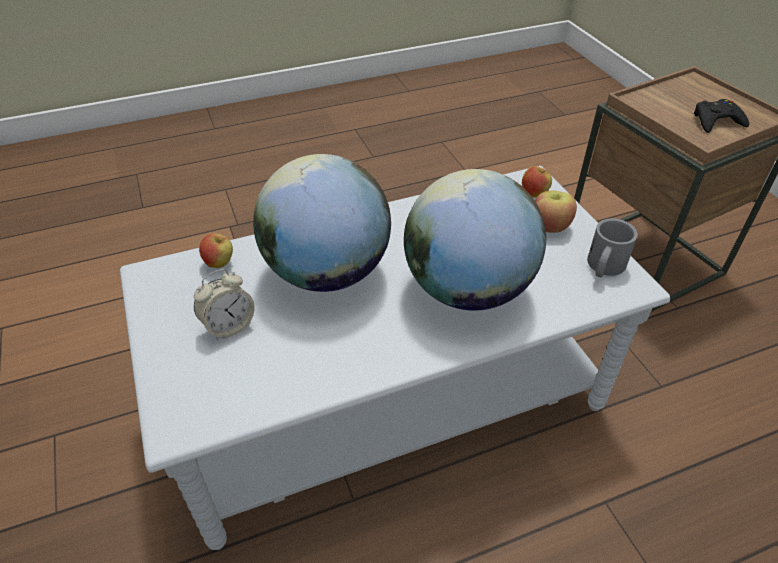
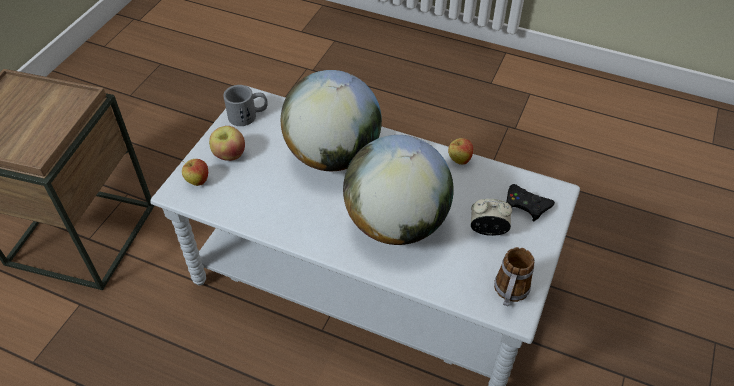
camera: 135 degrees left, 5 degrees up
apple [199,233,233,268] -> apple moved to [448,138,473,165]
black game controller [694,99,749,133] -> black game controller moved to [506,184,555,222]
none -> mug [494,247,534,306]

